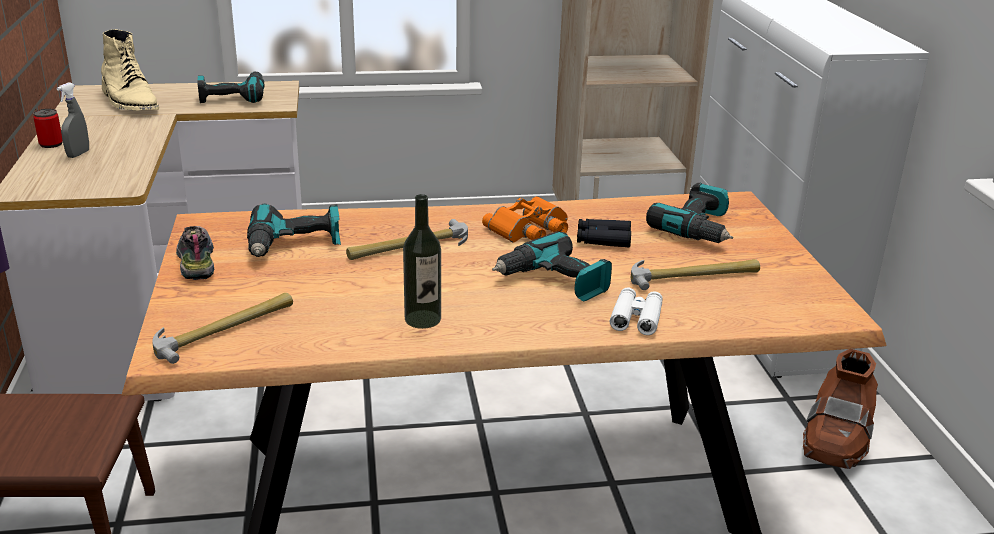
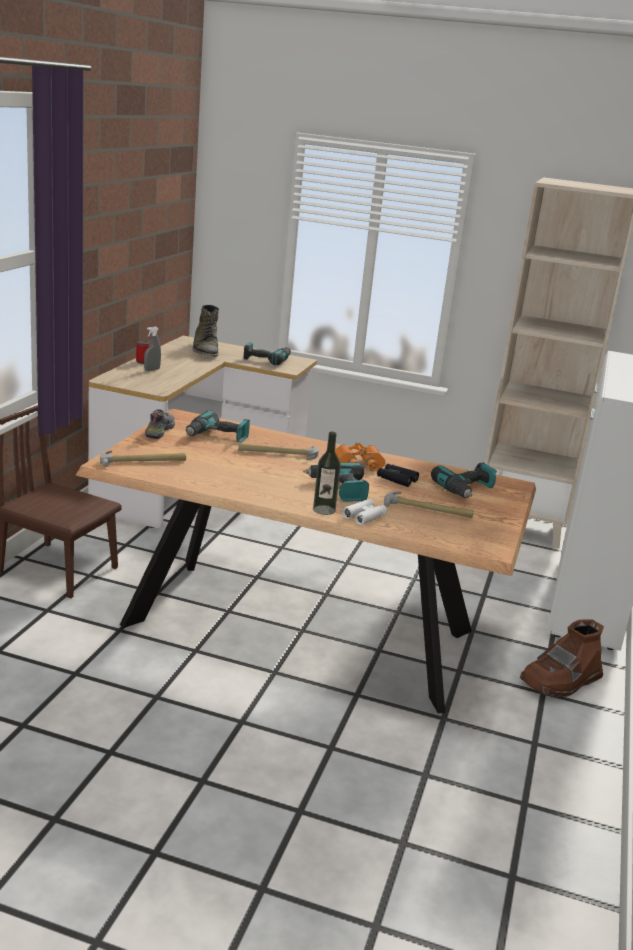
camera: 25 degrees right, 5 degrees down
beige boot [101,29,159,111] -> green boot [192,305,219,357]
bottle [403,194,441,329] -> bottle moved to [313,432,341,515]

